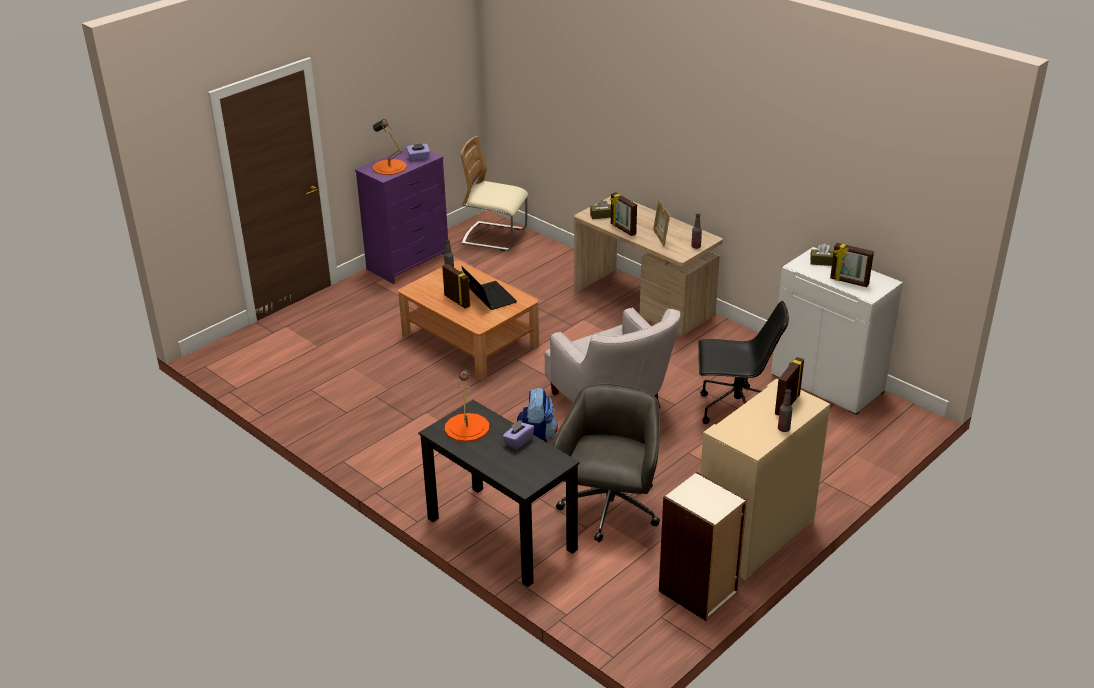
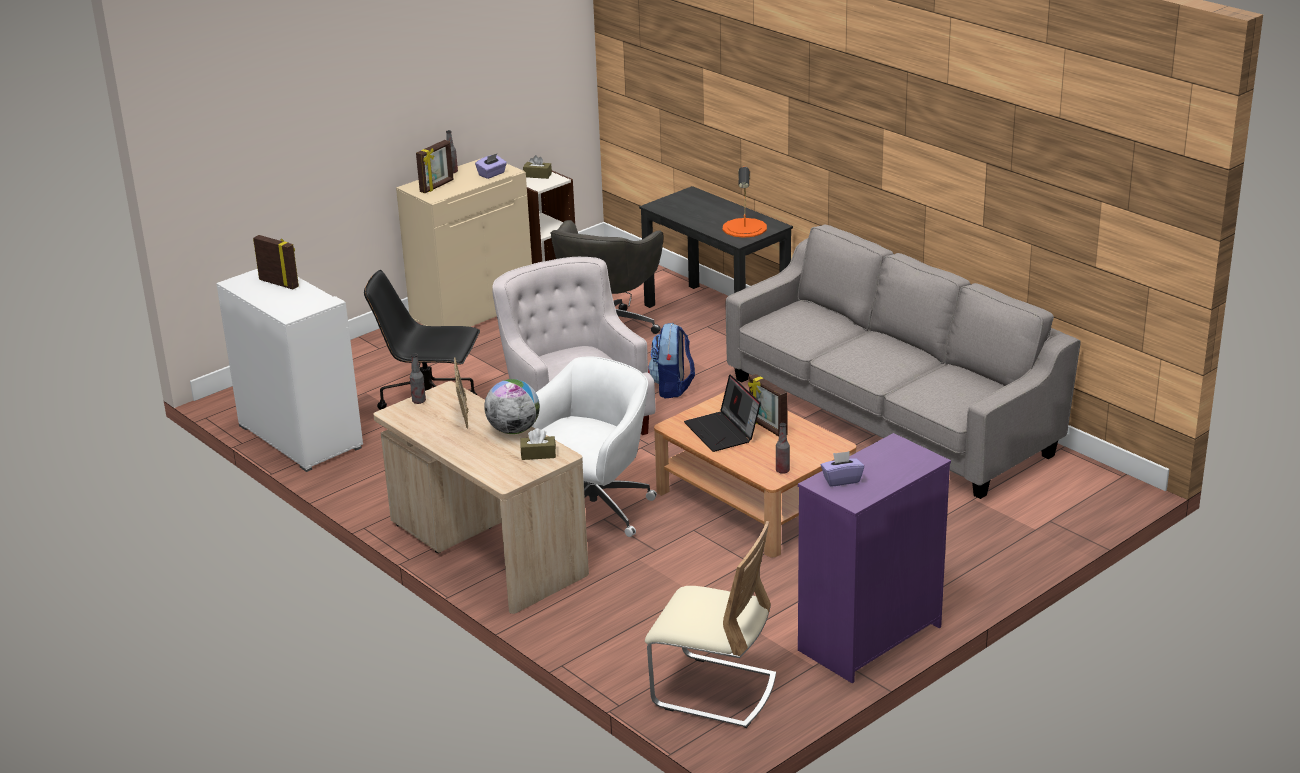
camera: 175 degrees left, 5 degrees down
orange table lamp [373,119,407,175] -> none
purple tissue box [503,420,534,450] -> purple tissue box moved to [475,154,507,179]
picture frame [610,192,637,236] -> globe [484,379,540,434]
brown tissue box [810,244,834,266] -> brown tissue box moved to [523,155,552,179]
none -> white office chair [532,357,657,537]
none -> grey sofa [725,224,1081,499]

